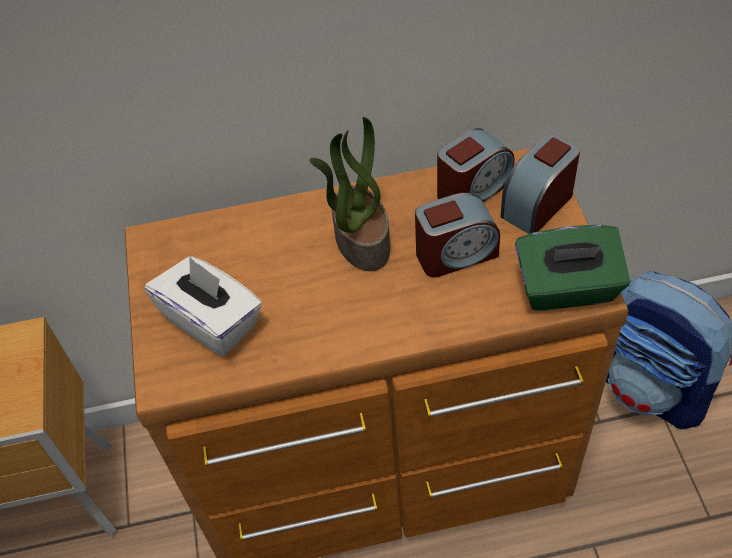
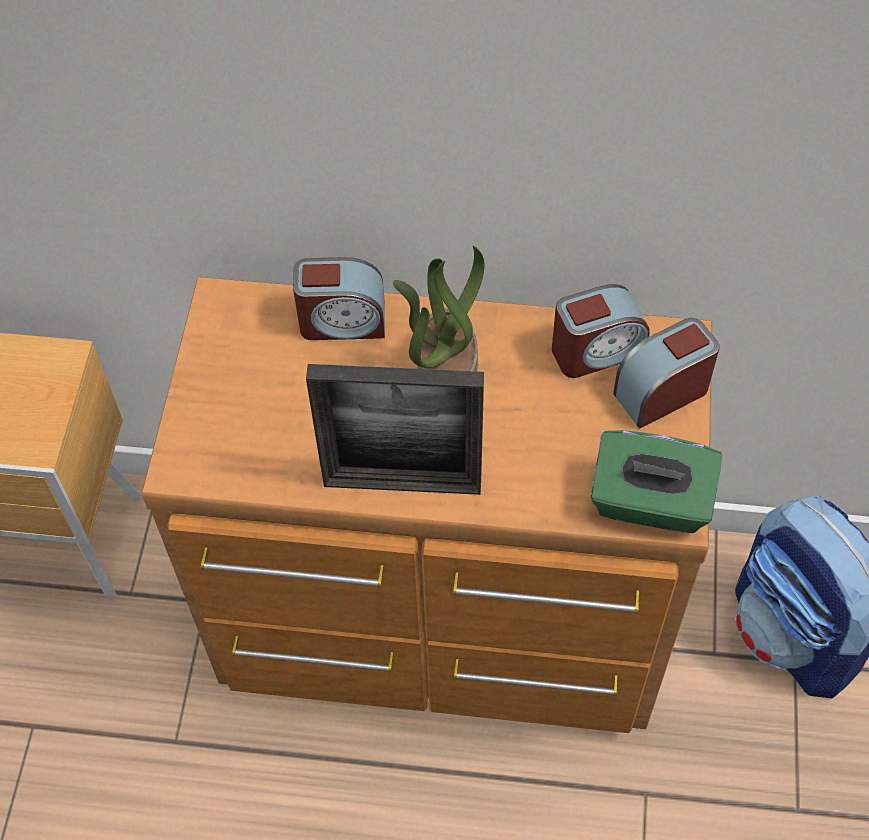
camera: 15 degrees right, 5 degrees up
white tissue box [145,256,262,357] -> none
alarm clock [415,193,500,277] -> alarm clock moved to [293,257,385,340]
none -> picture frame [306,364,484,495]

